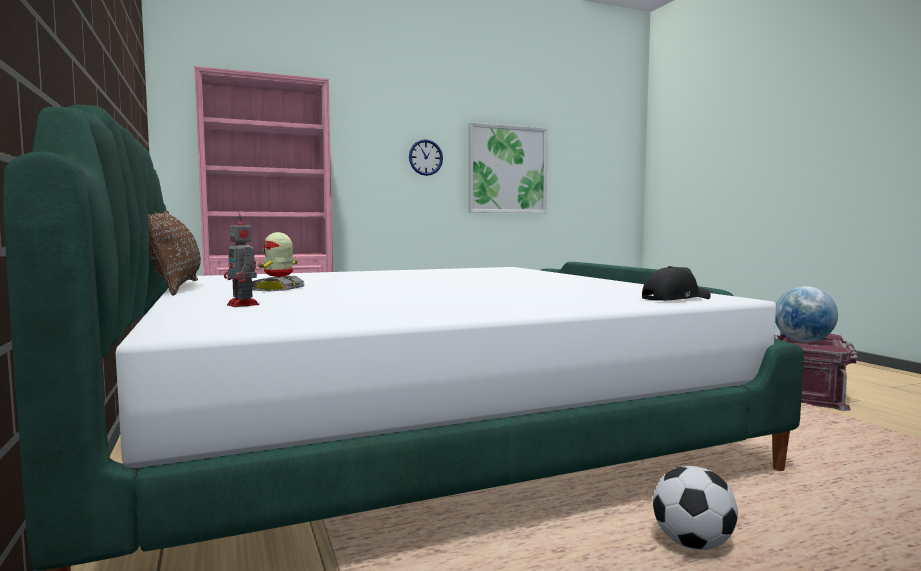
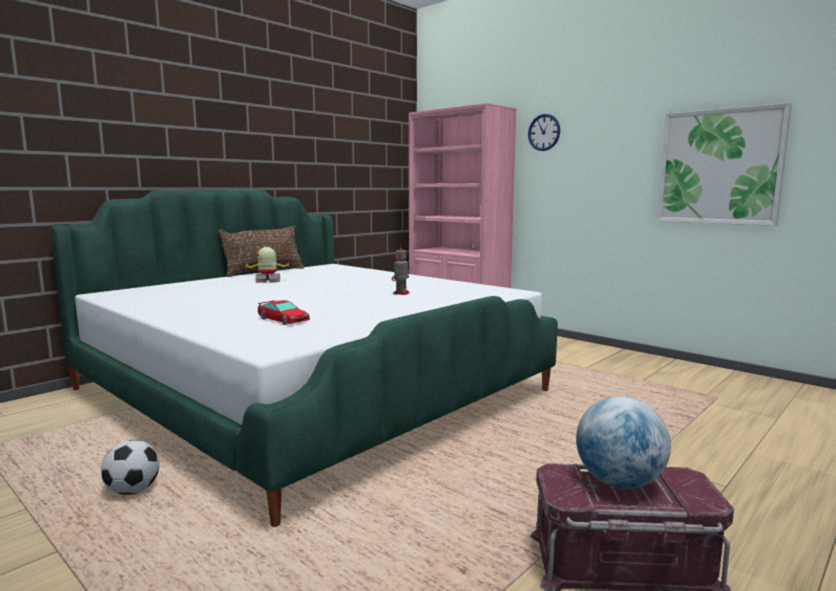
camera: 65 degrees right, 5 degrees up
toy robot [224,214,259,307] -> toy robot moved to [391,245,410,295]
wall clock [409,139,443,176] -> wall clock moved to [528,114,560,151]
black cap [642,266,711,301] -> none
none -> toy car [258,300,310,325]

